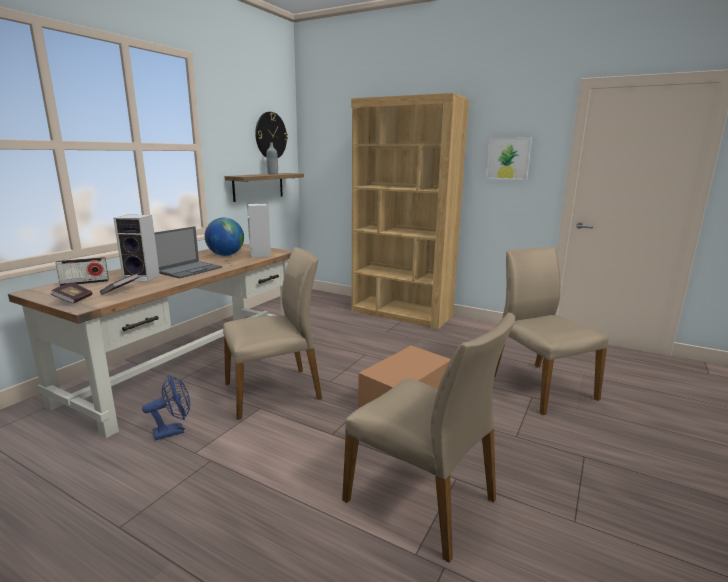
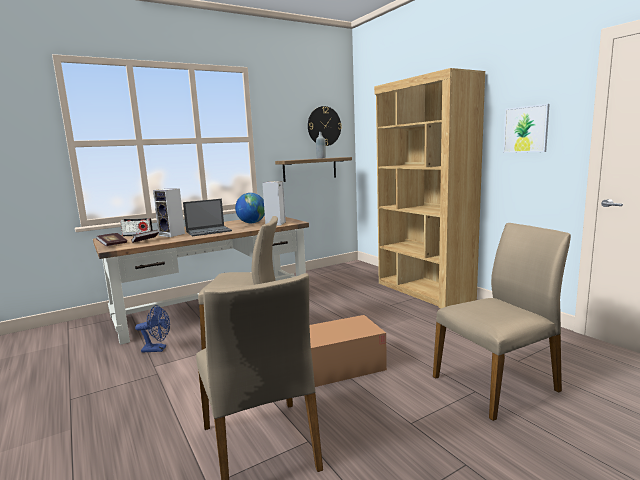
camera: 30 degrees right, 5 degrees down
beige chair [494,247,609,415] -> beige chair turned 60 degrees clockwise [433,223,571,421]

